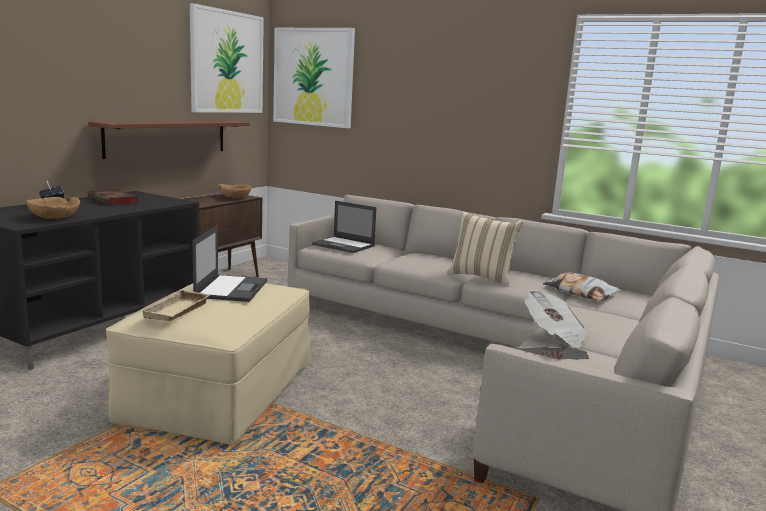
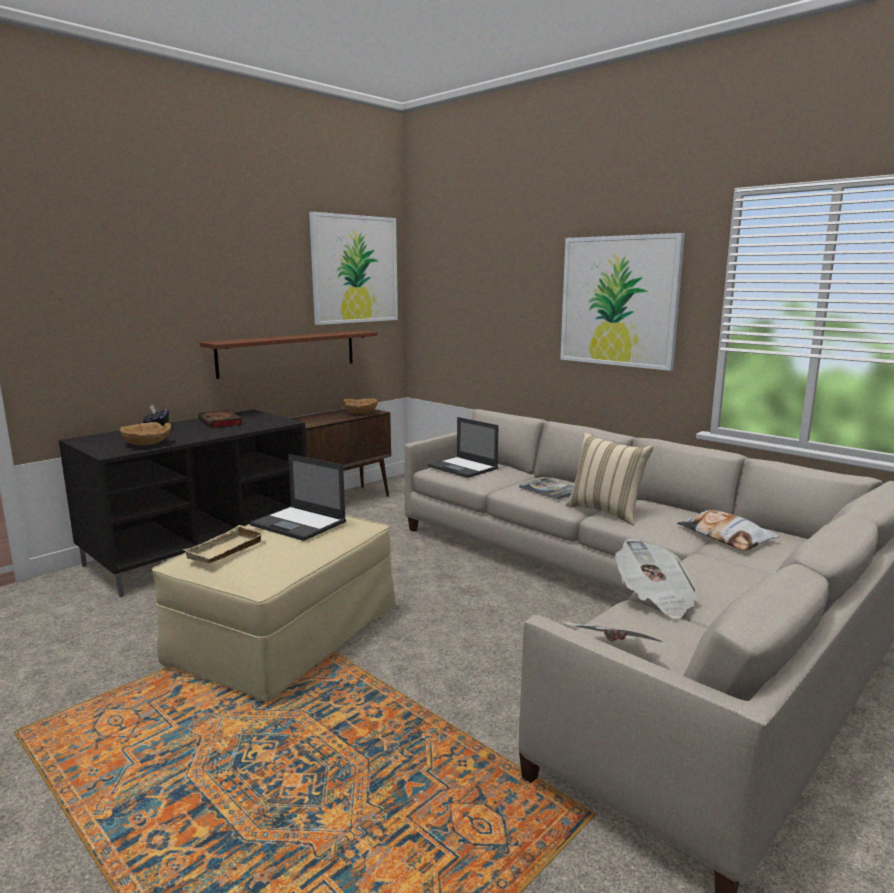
camera: 15 degrees right, 0 degrees up
laptop [192,226,267,302] -> laptop turned 105 degrees clockwise [249,454,346,541]
picture [273,28,355,128] -> picture moved to [560,233,685,371]
none -> book [519,478,573,500]

